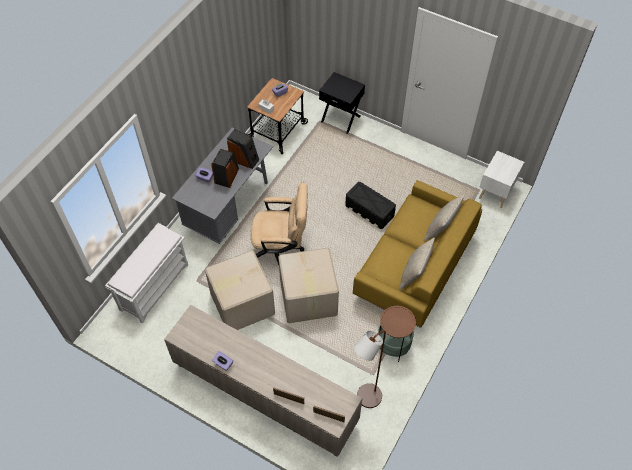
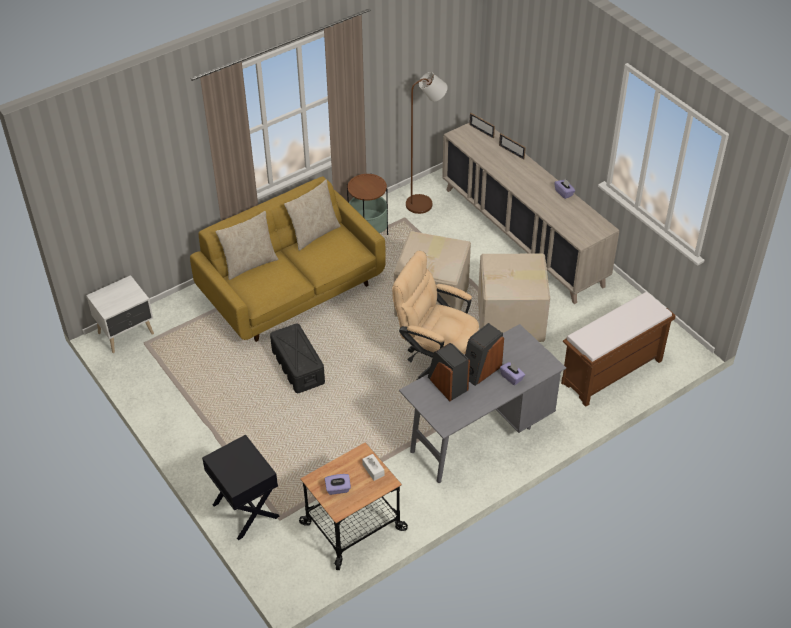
camera: 155 degrees left, 10 degrees down
white bench [105,223,188,323] -> brown bench [561,292,676,407]

